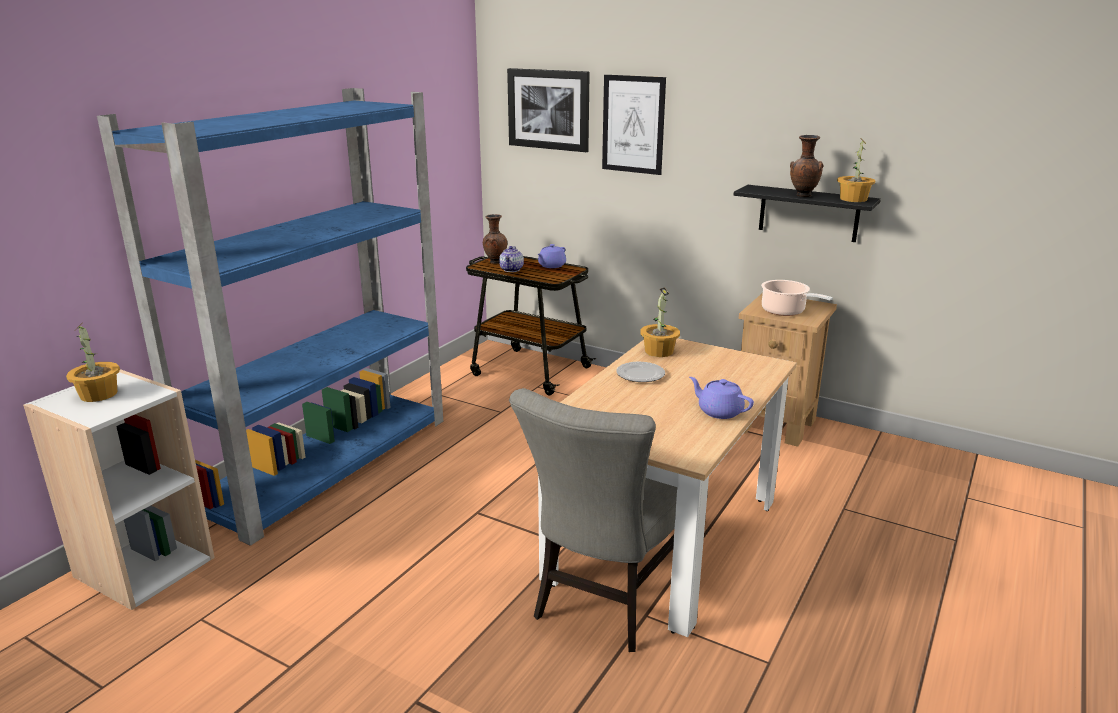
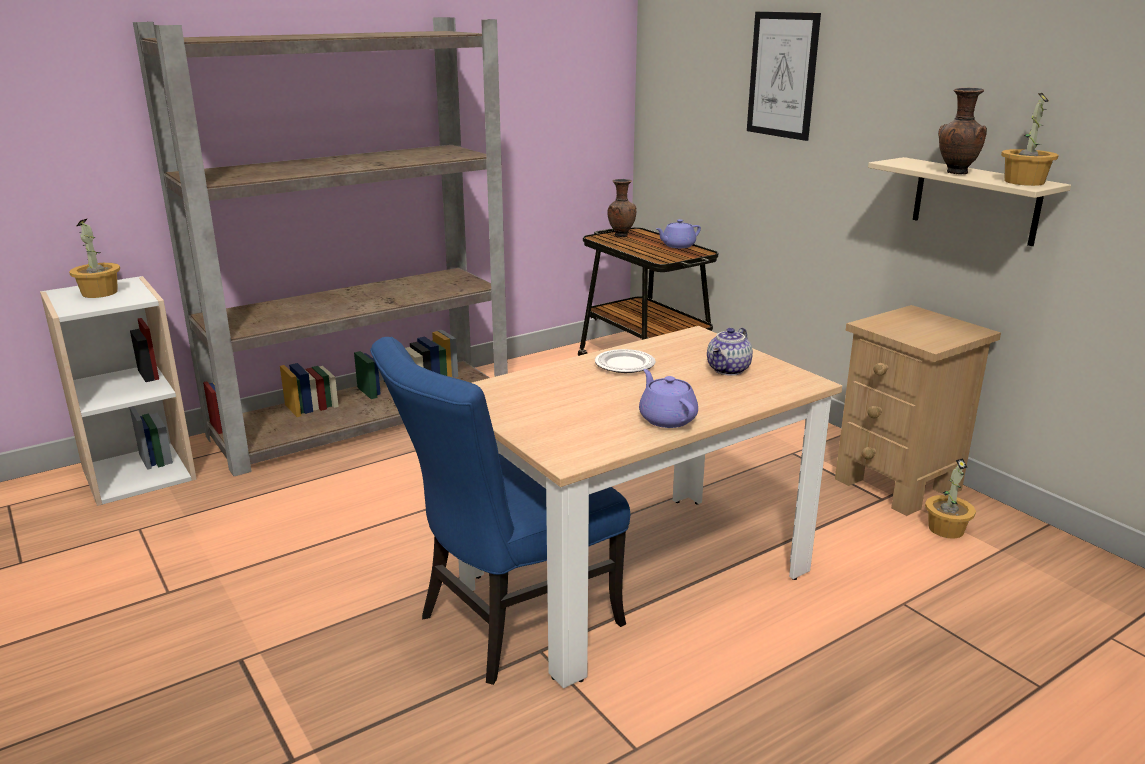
camera: 25 degrees right, 0 degrees up
blue bookcase [97,88,443,546] -> brown bookcase [133,17,508,476]
teapot [499,246,524,272] -> teapot moved to [707,328,753,376]
picture [507,68,590,152] -> none
grey chair [509,388,677,652] -> blue chair [370,337,630,685]
potted plant [640,287,680,357] -> potted plant moved to [925,458,976,539]
black shelf [734,185,881,242] -> beige shelf [868,157,1071,246]
cooking pot [761,280,833,316] -> none

